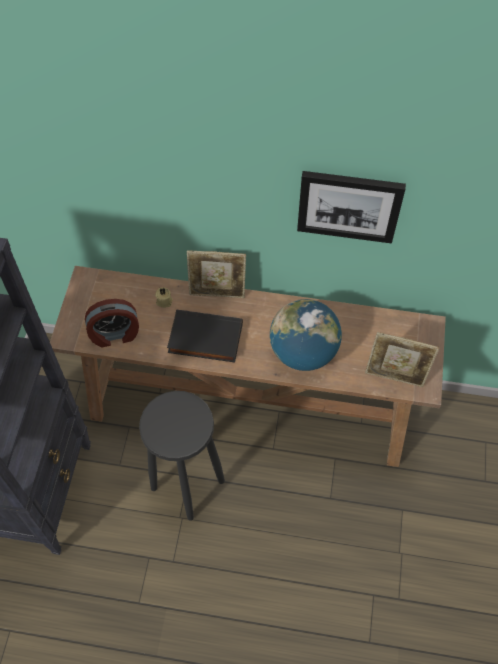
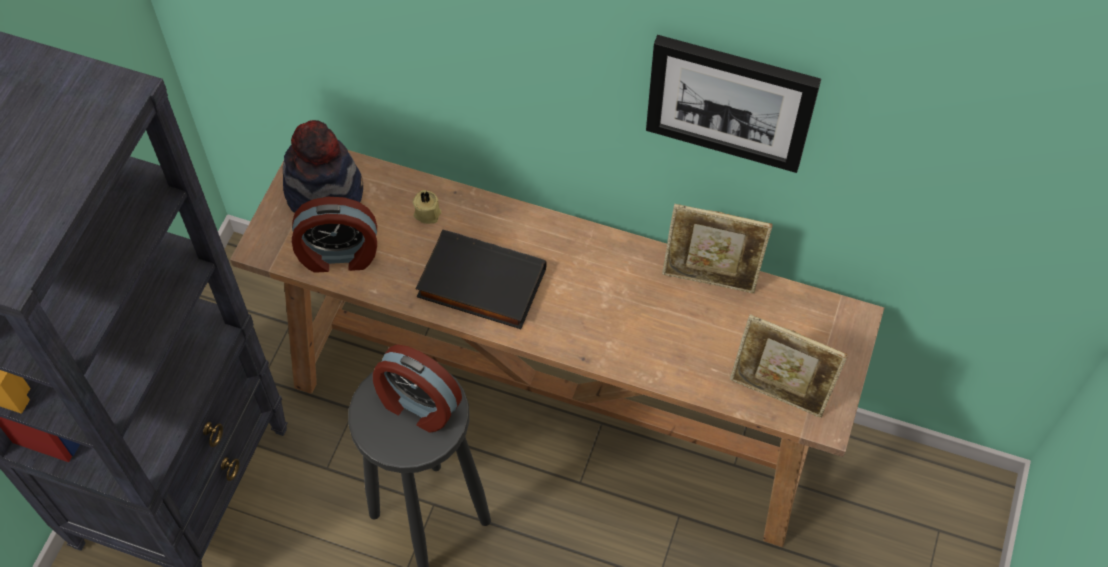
camera: 10 degrees right, 0 degrees up
picture frame [187,250,246,298] -> picture frame moved to [662,204,773,293]
globe [270,299,342,371] -> none
none -> hat [283,120,363,213]
none -> alarm clock [373,344,462,432]

